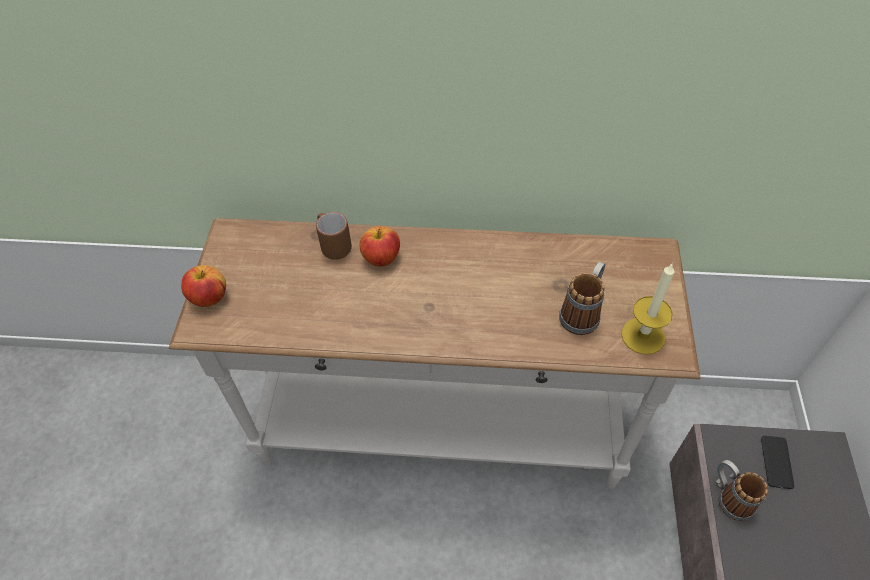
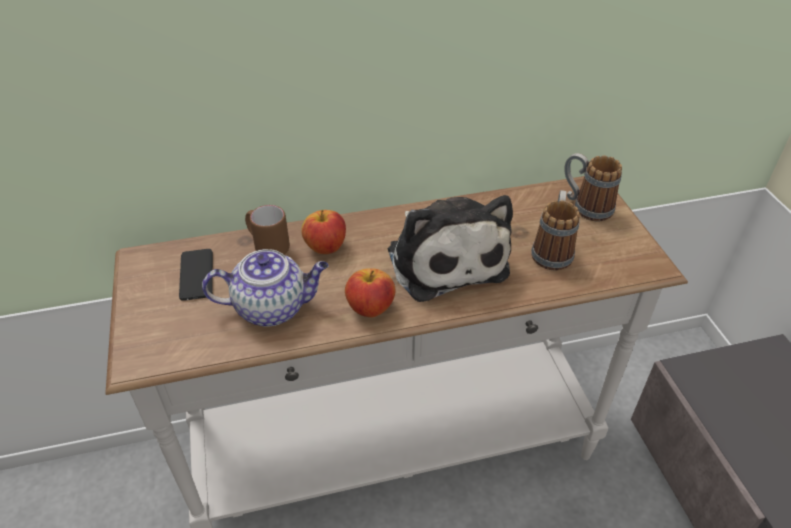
camera: 20 degrees left, 10 degrees down
apple [181,265,226,307] -> apple moved to [345,268,395,318]
candle [621,263,675,355] -> none
mug [715,460,768,521] -> mug moved to [565,153,622,221]
phone [761,436,794,489] -> phone moved to [179,249,213,301]
none -> teapot [202,249,329,327]
none -> plush toy [388,195,513,302]

